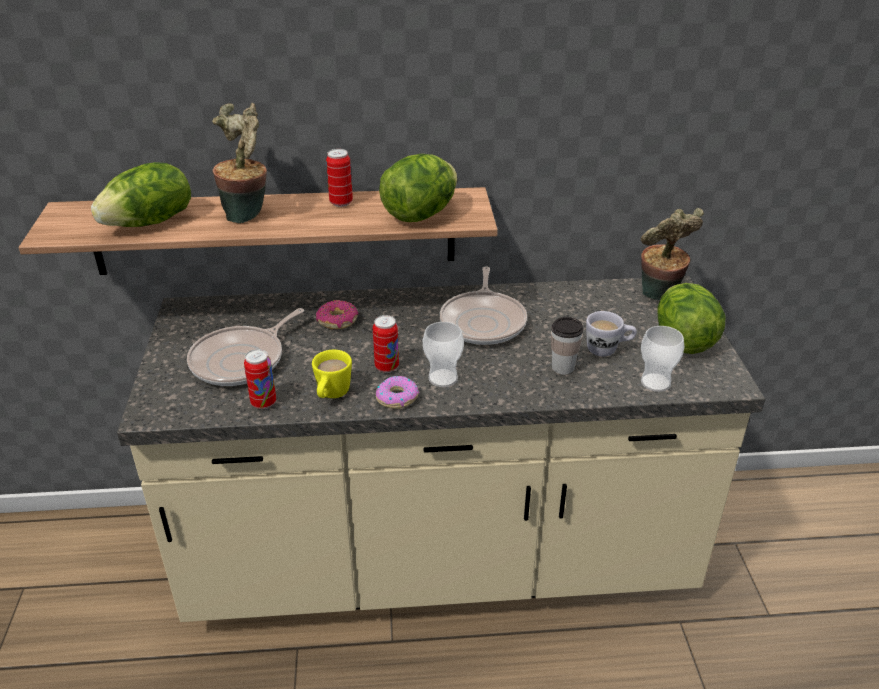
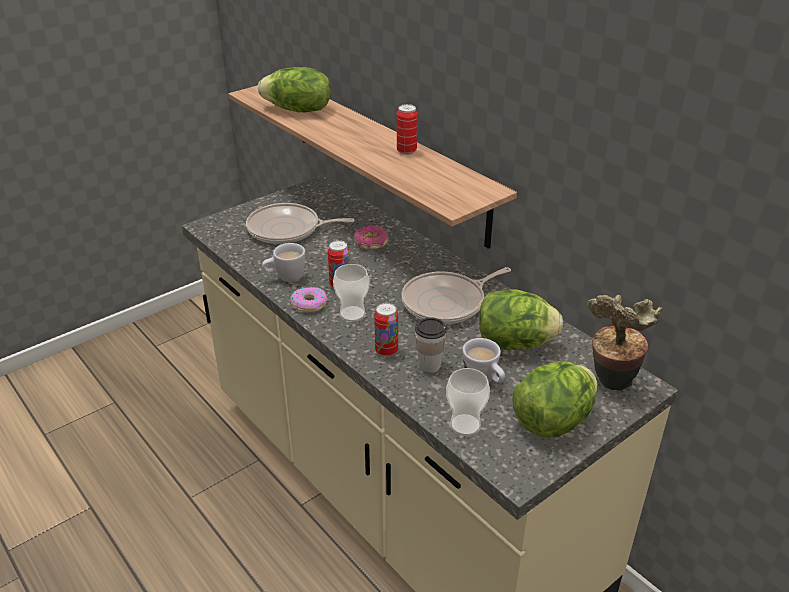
camera: 55 degrees right, 0 degrees up
potted plant [212,103,267,223] -> none
can [244,349,276,409] -> can moved to [374,303,398,357]
yellow mug [312,350,352,398] -> white mug [262,243,305,282]
lettuce [379,154,457,222] -> lettuce moved to [479,289,563,350]

